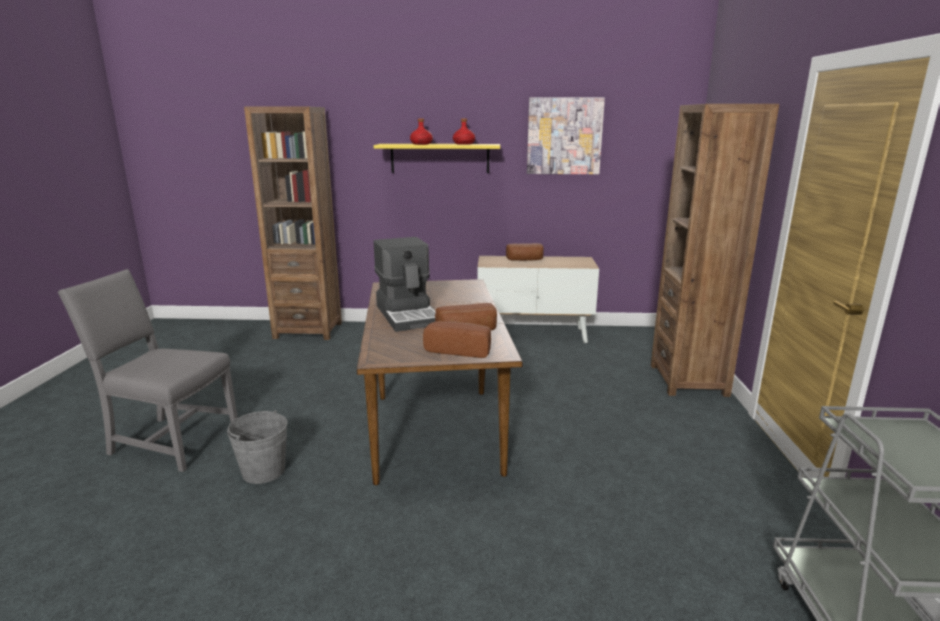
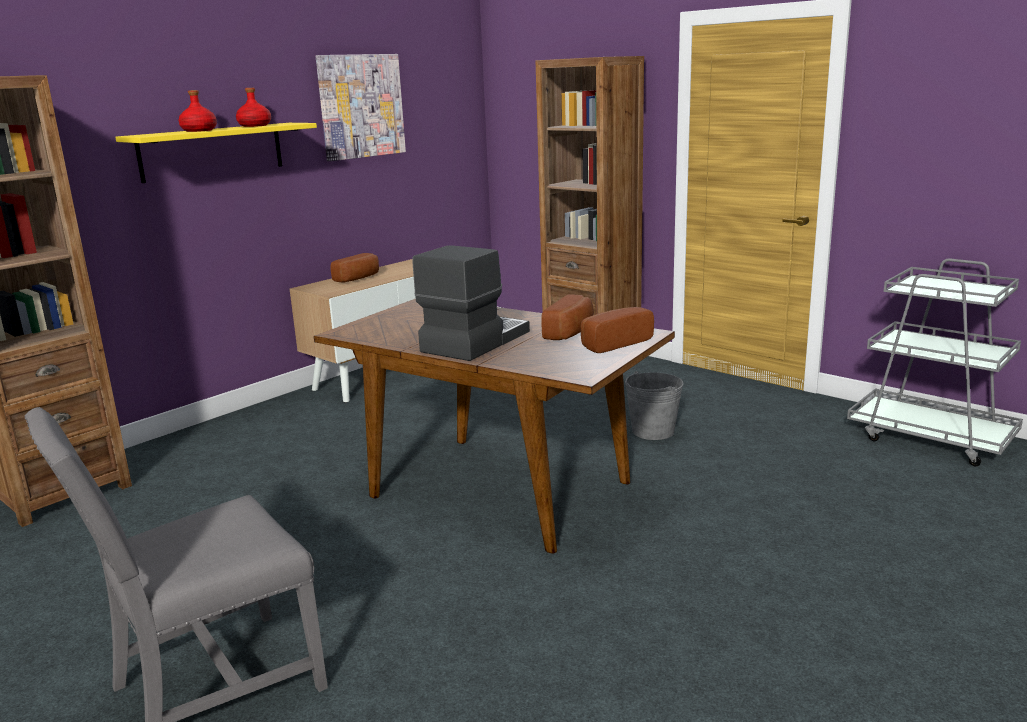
camera: 50 degrees left, 0 degrees up
grey bucket [227,410,288,484] -> grey bucket moved to [625,371,683,440]
coffee machine [374,237,436,332] -> coffee machine turned 75 degrees counterclockwise [412,245,530,361]

